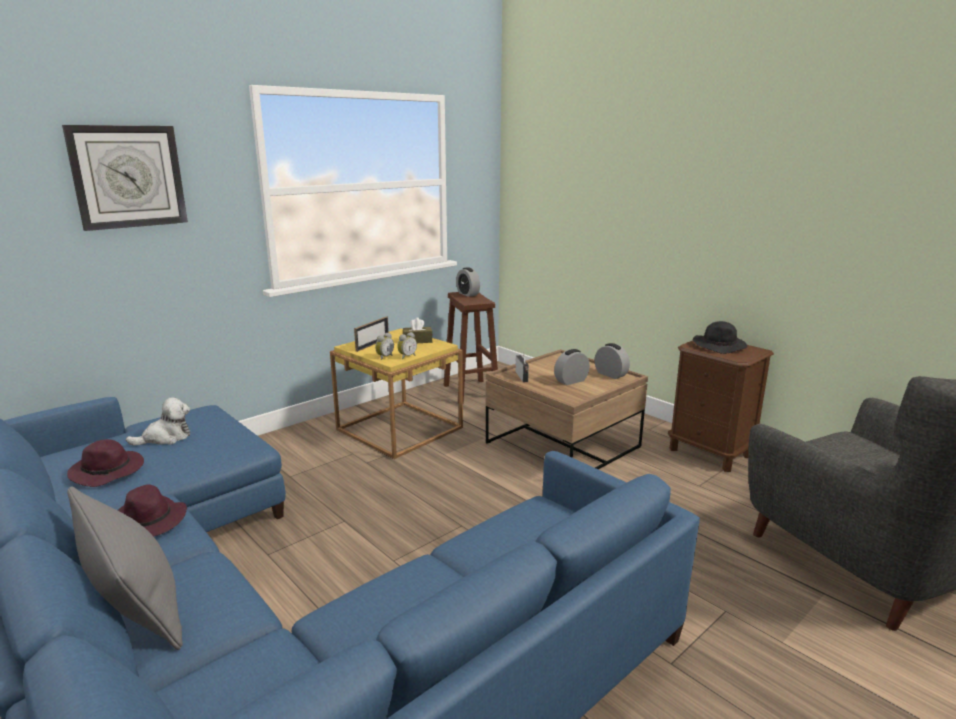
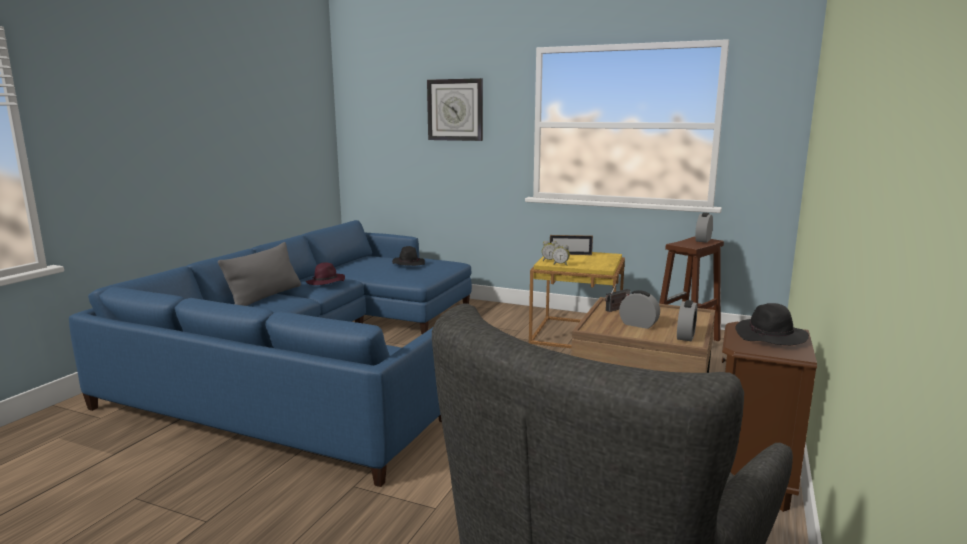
camera: 65 degrees right, 5 degrees down
purple hat [67,439,144,487] -> none
plush toy [126,398,190,446] -> black hat [392,246,425,266]
brown tissue box [403,318,433,343] -> none

